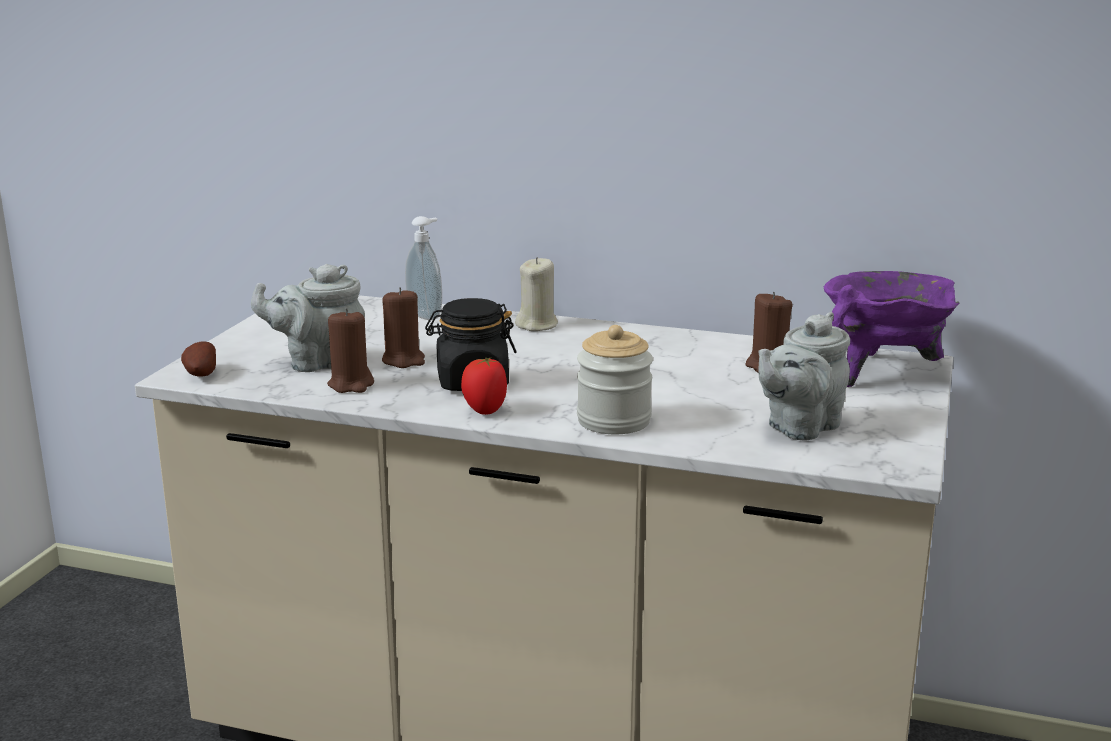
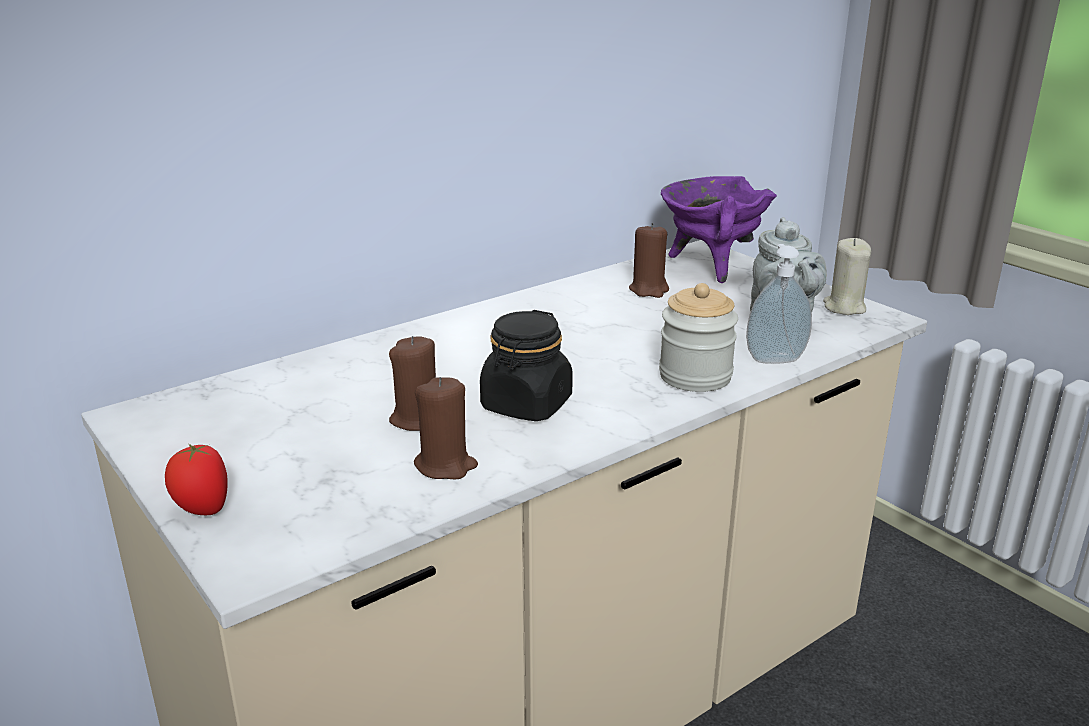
camera: 55 degrees left, 5 degrees up
potato [181,342,216,376] -> none
grey teapot [251,264,365,372] -> none
soap dispenser [405,216,442,320] -> soap dispenser moved to [746,244,812,364]
tomato [461,357,507,415] -> tomato moved to [165,444,228,515]
beige candle [515,257,558,331] -> beige candle moved to [823,238,871,315]

